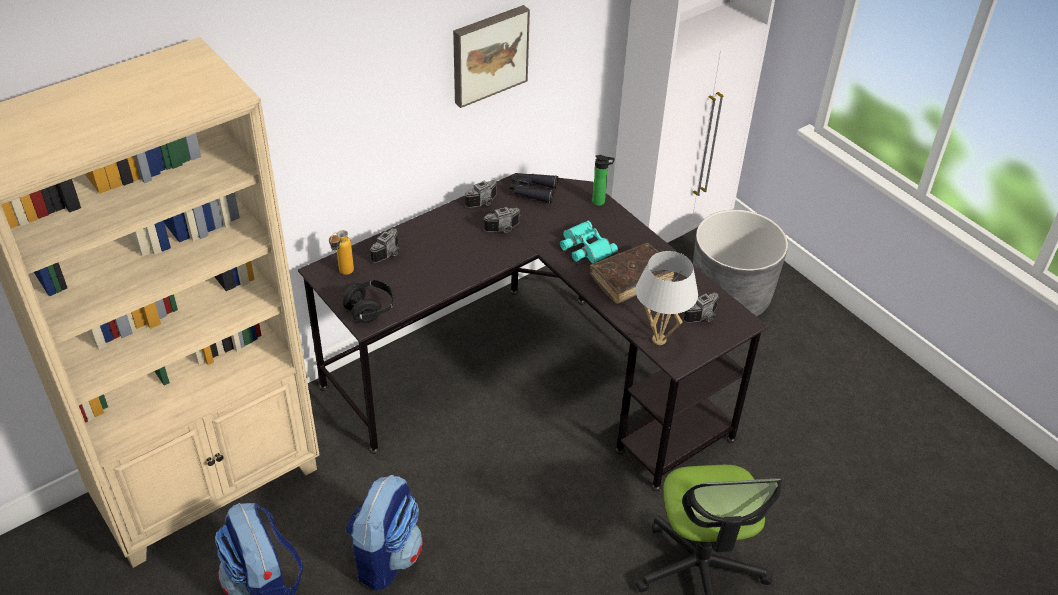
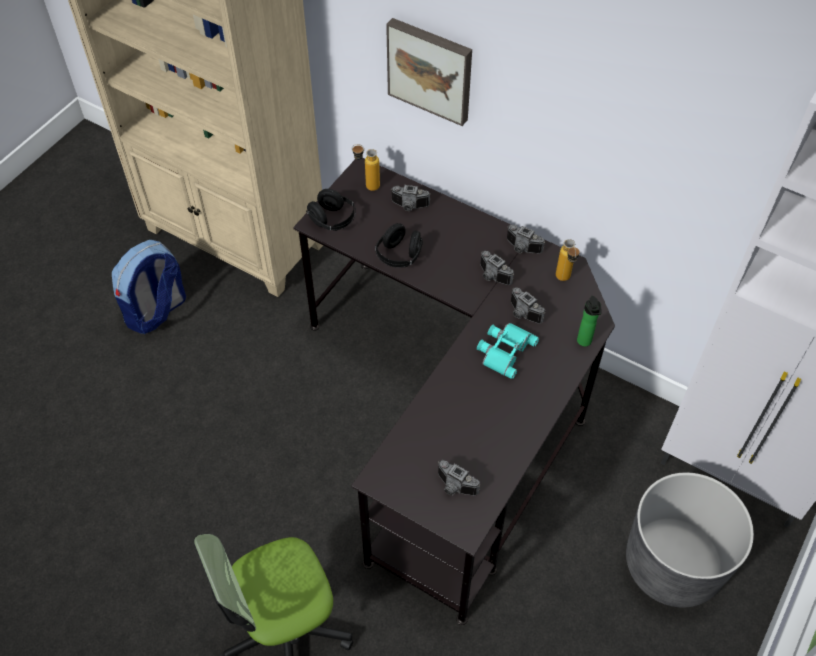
camera: 70 degrees right, 10 degrees up
backpack [345,475,423,591] -> none
picture [453,5,530,108] -> picture moved to [386,18,472,126]
black binoculars [509,173,558,204] -> bottle [556,239,580,281]
brown book [590,243,674,304] -> none
white table lamp [636,251,698,345] -> none
none -> black headphones [375,223,423,268]
none -> camera [511,287,545,324]

